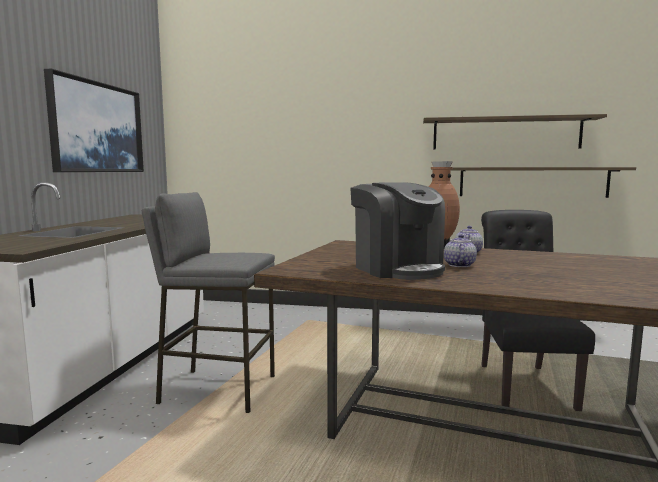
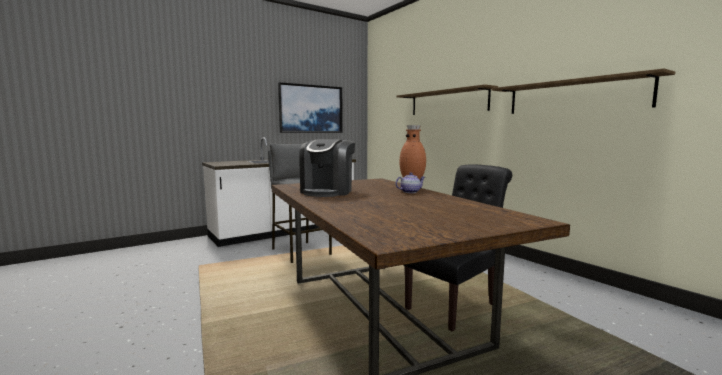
camera: 45 degrees right, 0 degrees up
teapot [444,234,477,267] -> none
shelf [451,167,636,198] -> shelf moved to [396,84,498,115]

